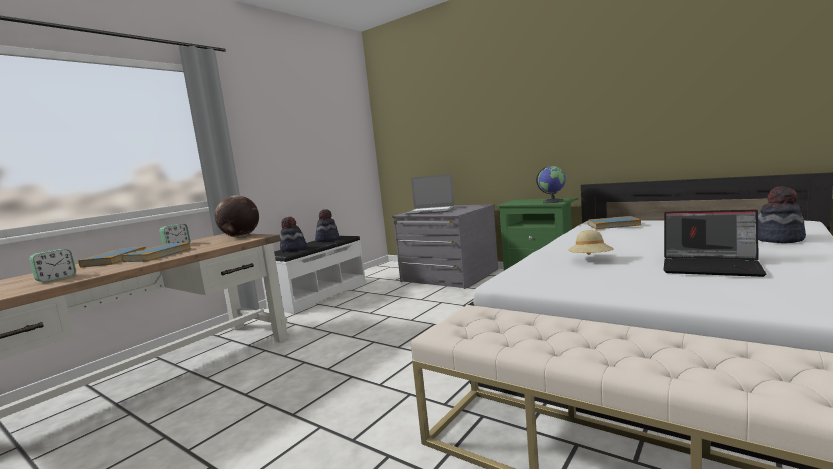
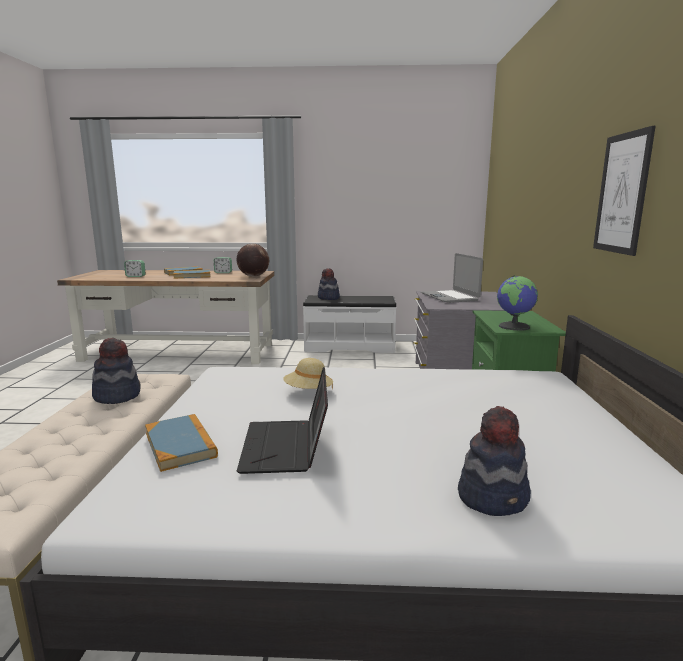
camera: 55 degrees right, 5 degrees up
hat [315,209,339,242] -> hat moved to [92,338,141,404]
book [588,216,641,229] -> book moved to [145,414,218,472]
none -> picture [593,126,656,256]

